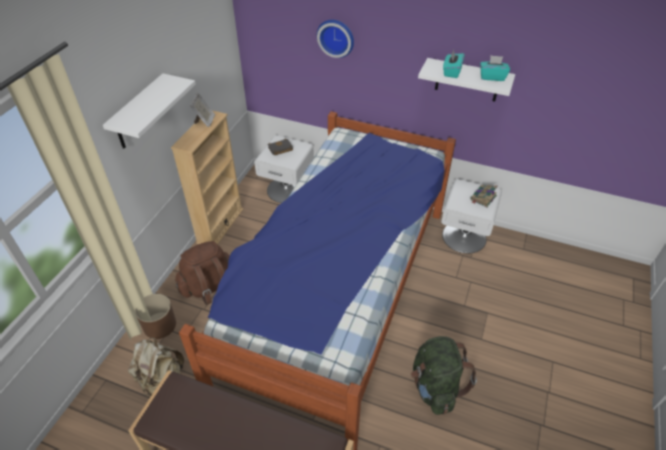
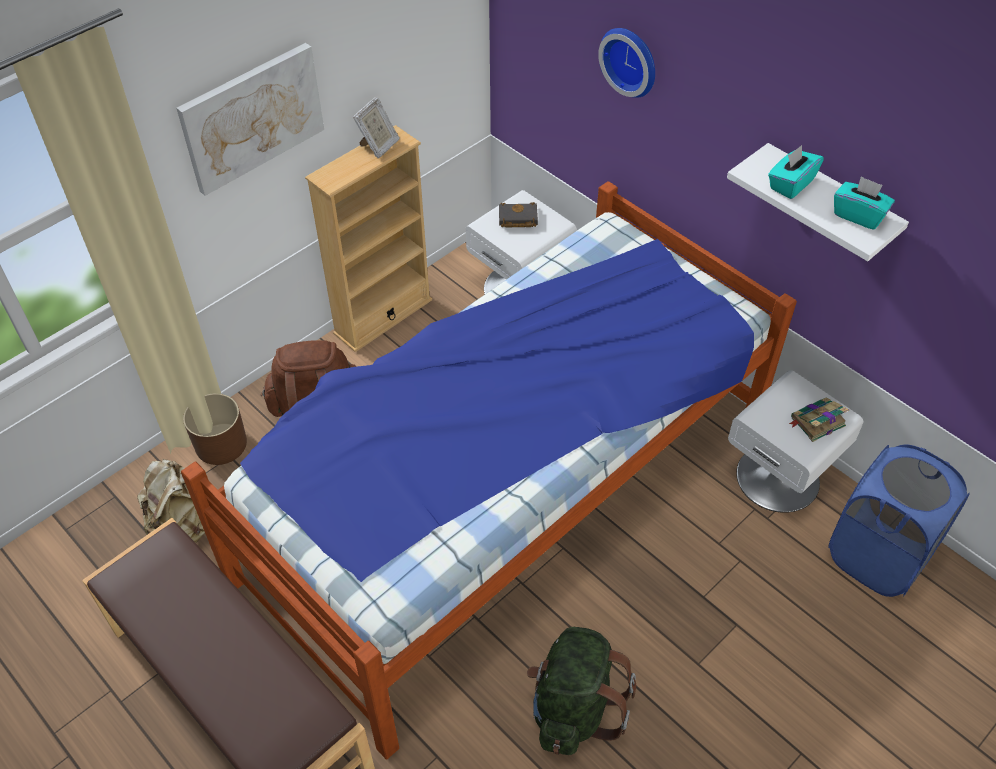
camera: 25 degrees right, 5 degrees up
white shelf [103,73,196,149] -> picture [176,43,324,196]
none -> blue laundry basket [828,445,970,597]

